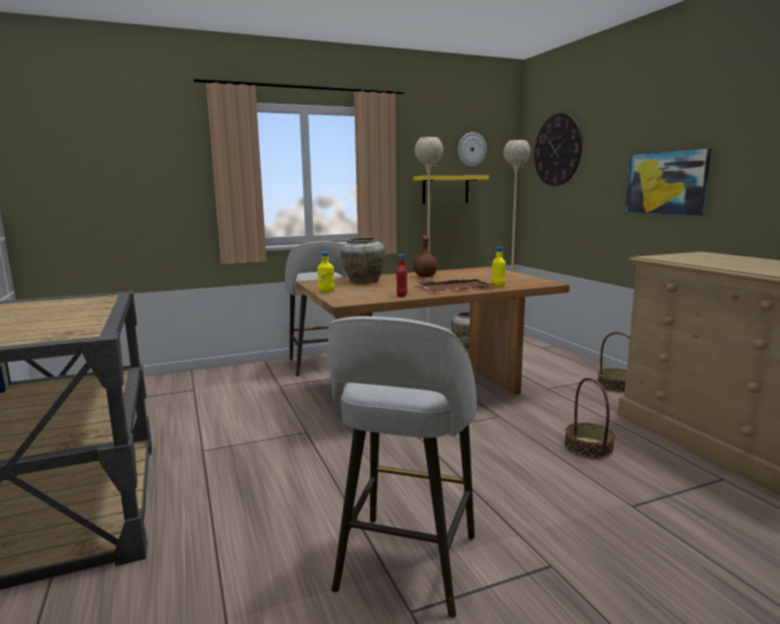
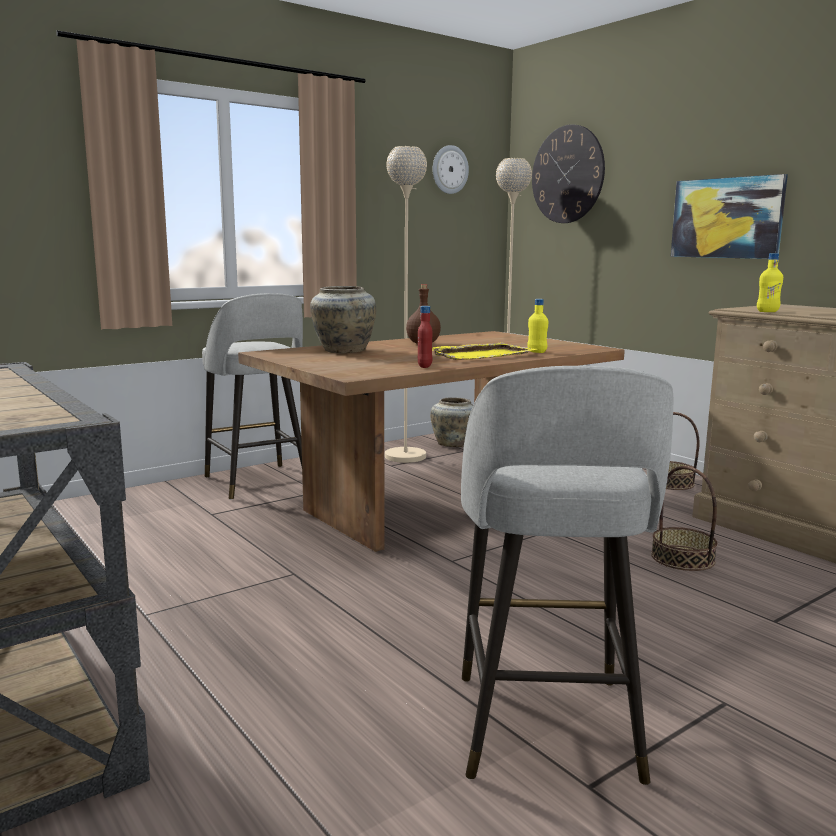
camera: 15 degrees left, 0 degrees up
yellow bottle [317,252,335,292] -> yellow bottle moved to [757,253,783,312]
yellow shelf [414,176,489,204] -> none
brown tray [417,278,495,291] -> yellow tray [432,342,538,360]

